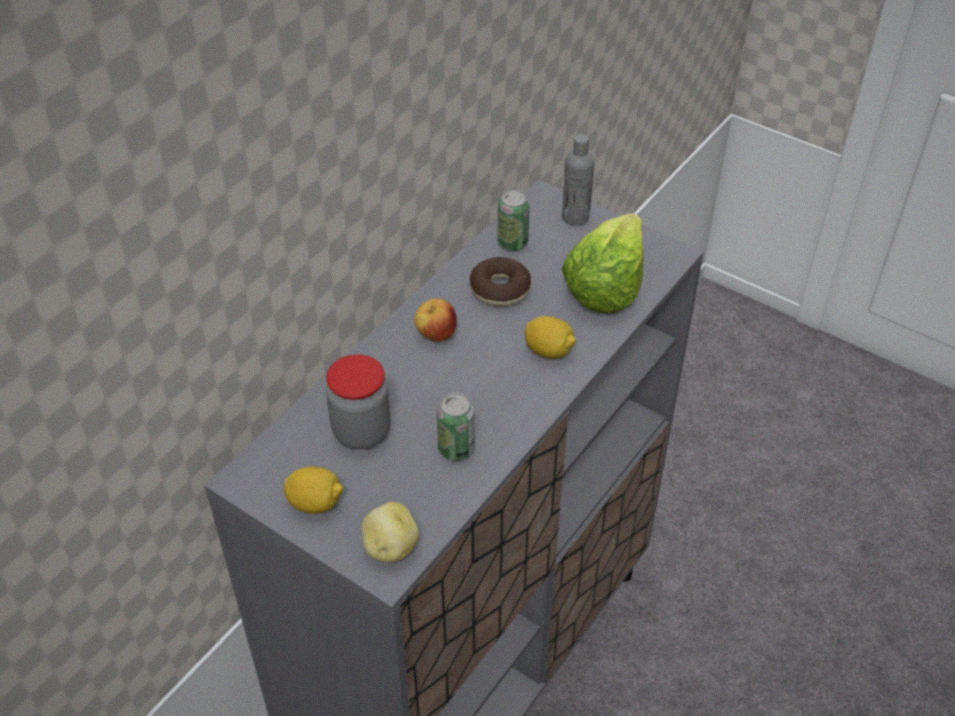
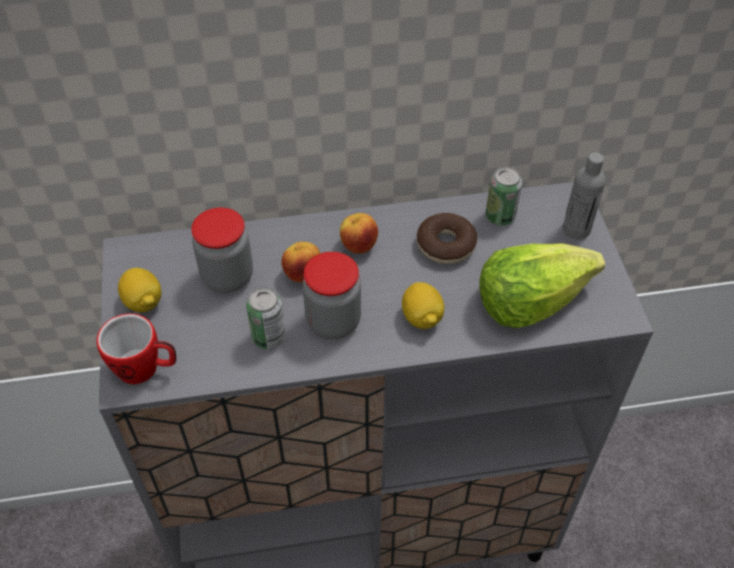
camera: 45 degrees right, 5 degrees up
potato [361,502,419,562] -> mug [97,314,176,384]
none -> apple [282,242,321,282]
none -> jar [303,252,361,339]

